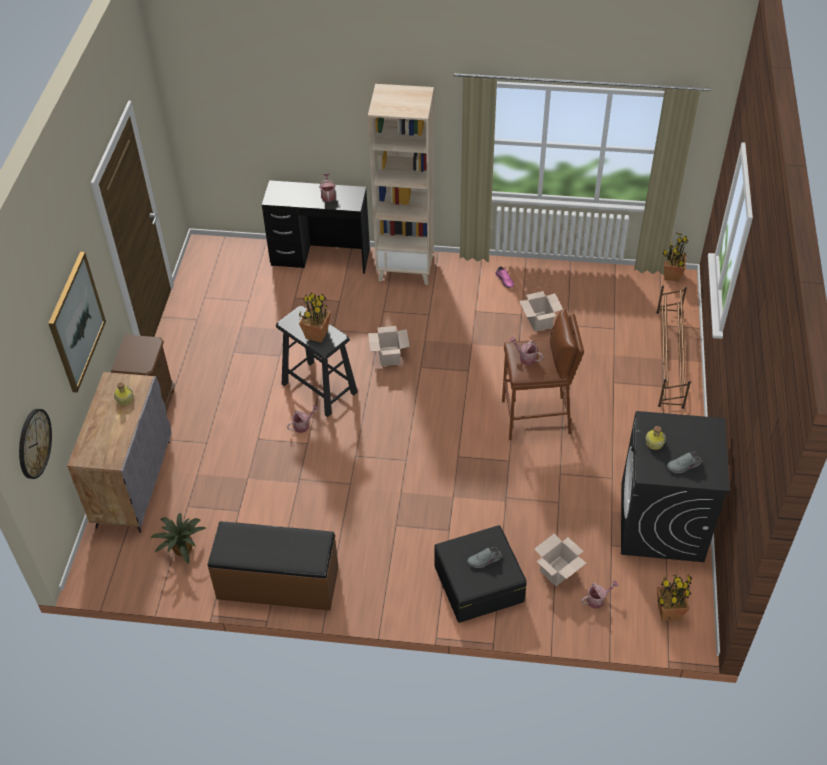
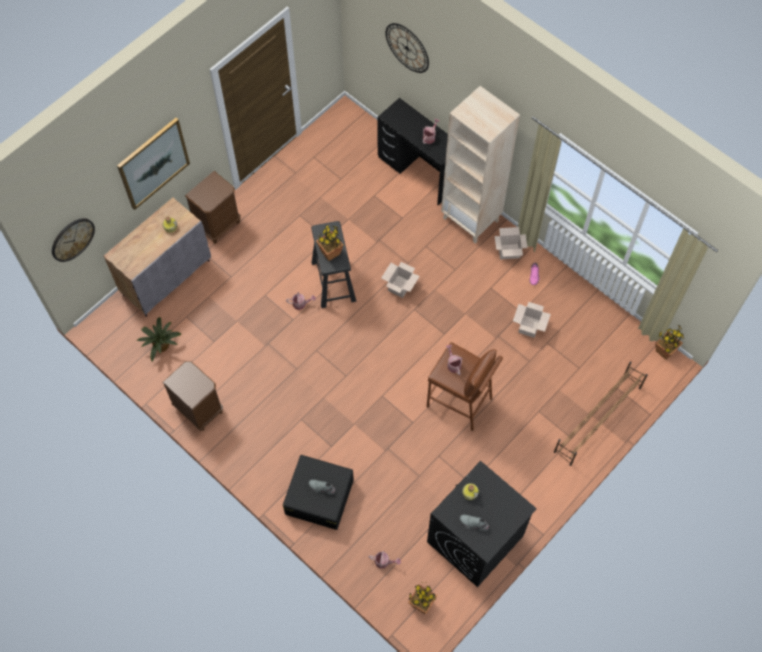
camera: 35 degrees right, 15 degrees up
brown bench [208,521,339,611] -> brown nightstand [163,361,223,431]
cardboard box [534,534,586,586] -> cardboard box moved to [495,227,528,259]
none -> wall clock [386,23,429,73]

